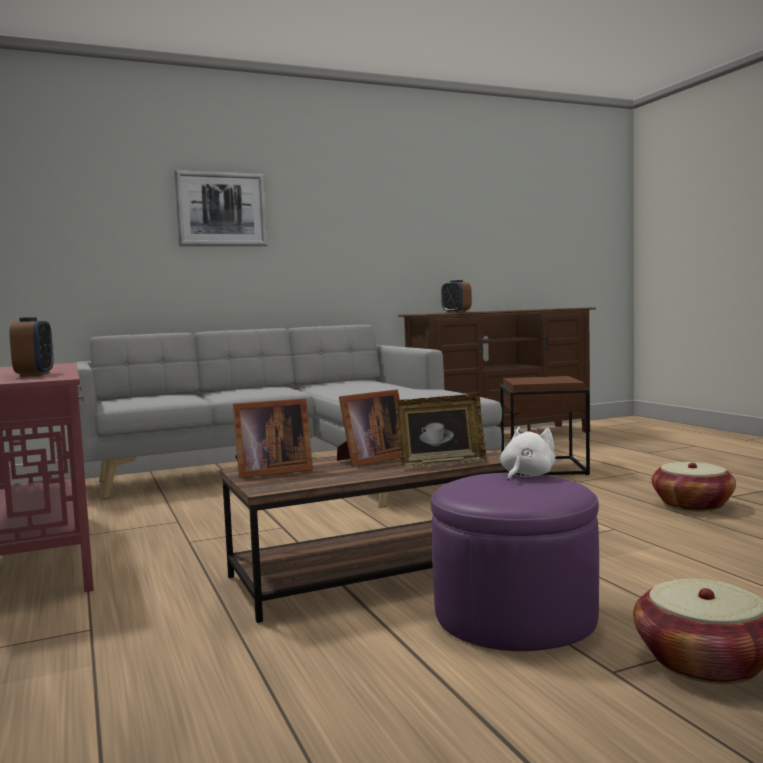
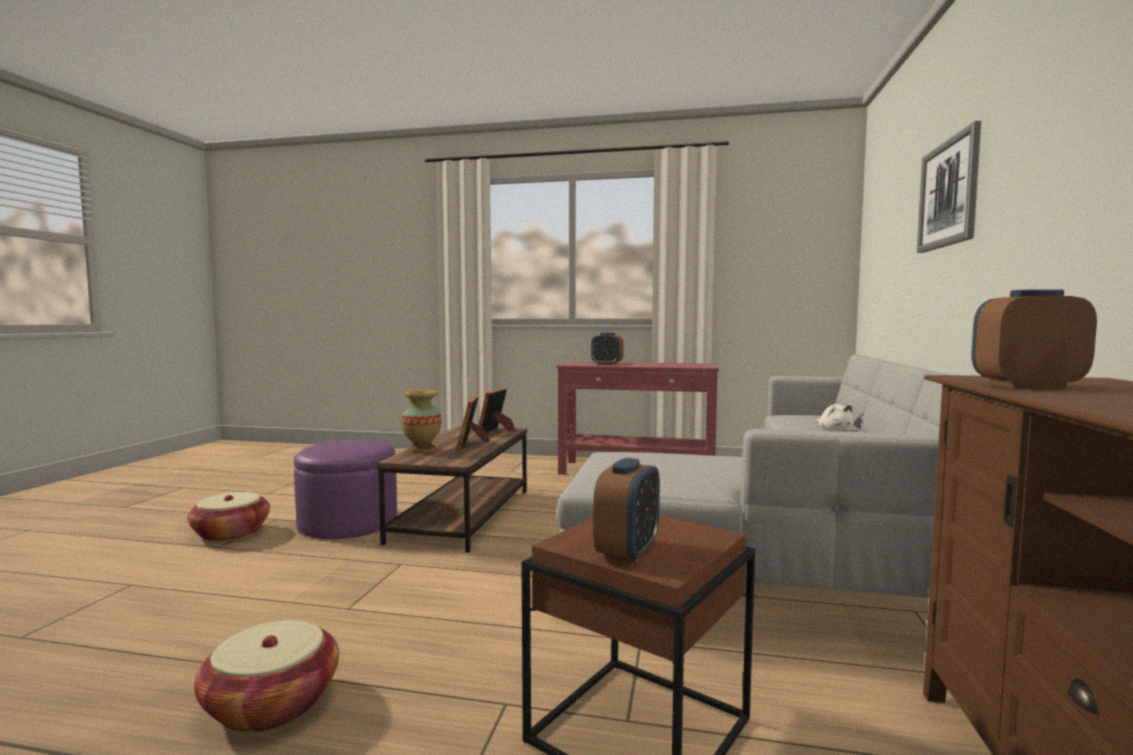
camera: 125 degrees right, 0 degrees up
picture frame [396,394,487,468] -> vase [401,390,441,454]
white plush toy [500,427,555,481] -> white plush toy moved to [815,404,854,431]
none -> alarm clock [593,458,660,564]

